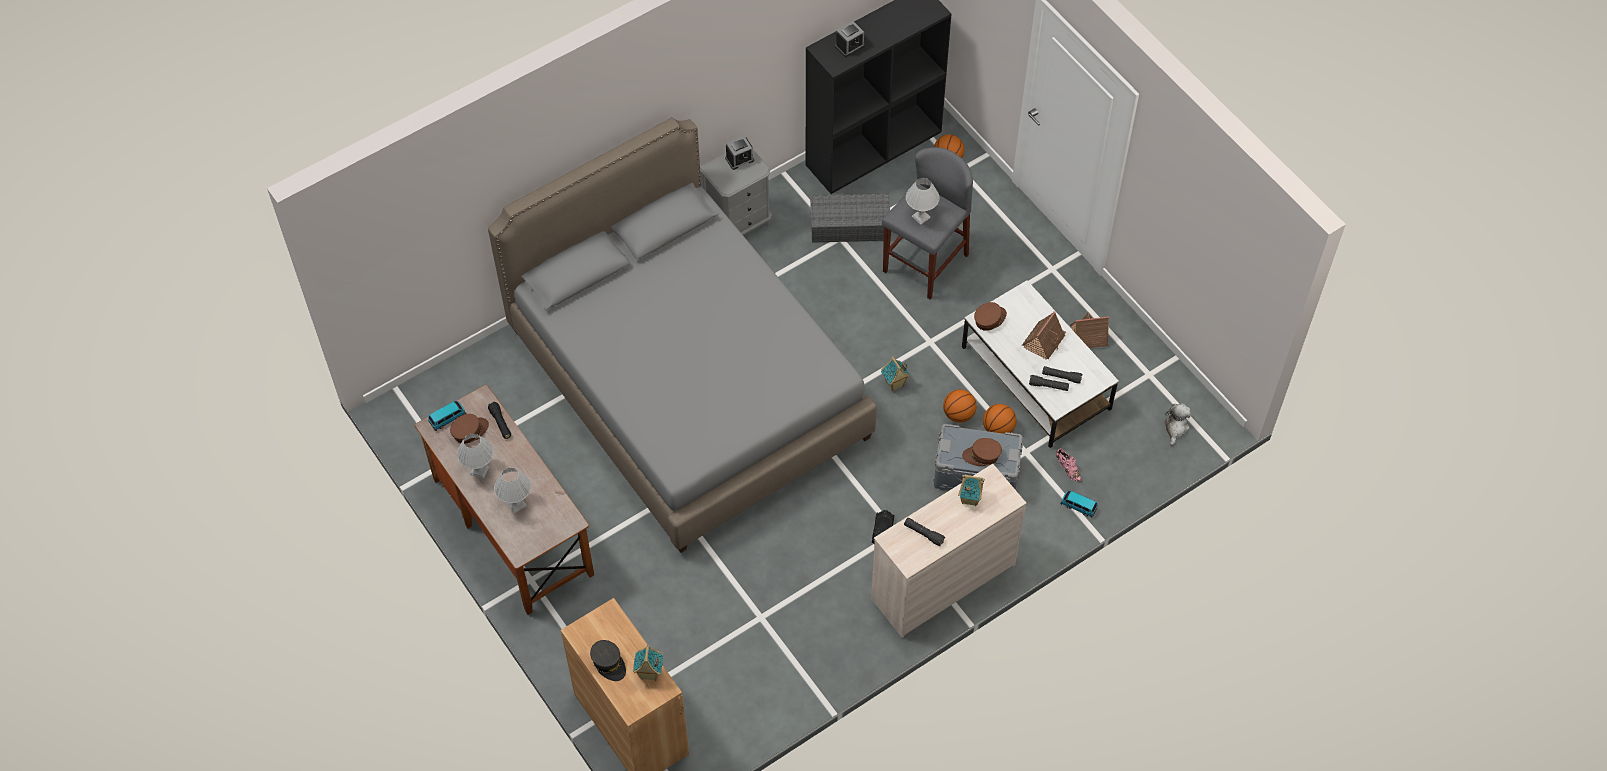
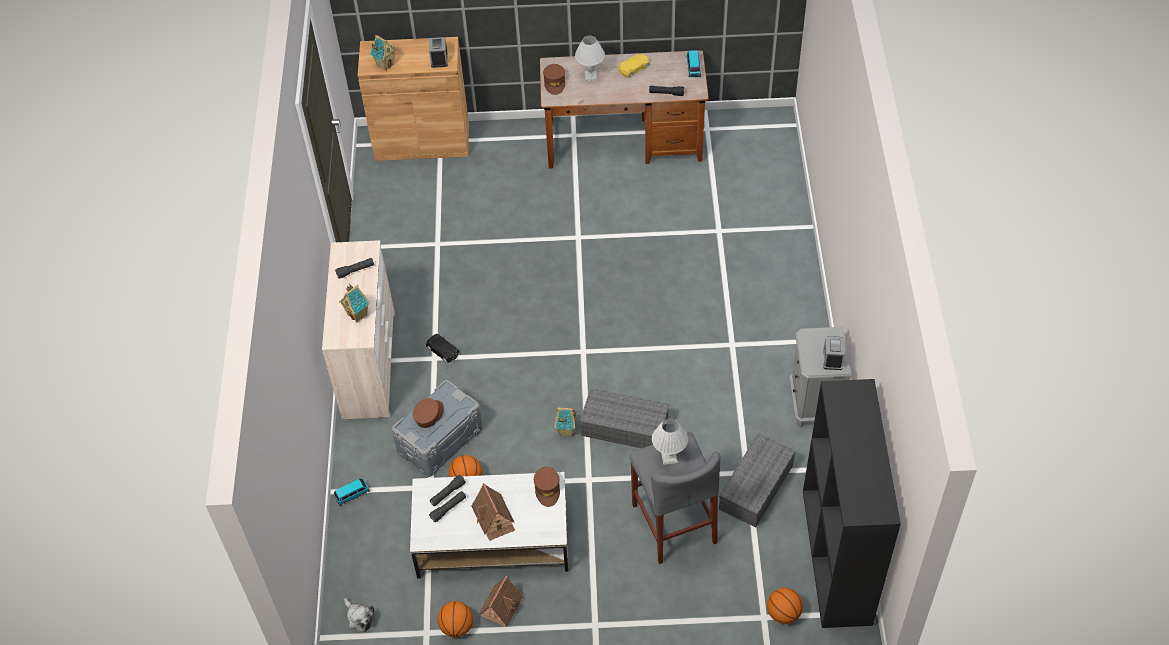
camera: 125 degrees right, 5 degrees down
brown cap [450,414,489,444] -> brown cap moved to [543,64,565,95]
white table lamp [457,434,494,479] -> yellow toy car [618,54,650,78]
grey bed [488,117,877,553] -> none
grey cap [590,640,626,681] -> none
alarm clock [835,21,865,57] -> alarm clock moved to [429,37,448,68]
basketball [943,389,977,423] -> basketball moved to [437,601,473,637]
pink shoe [1056,449,1082,481] -> none
none -> grey storage box [580,388,669,448]

